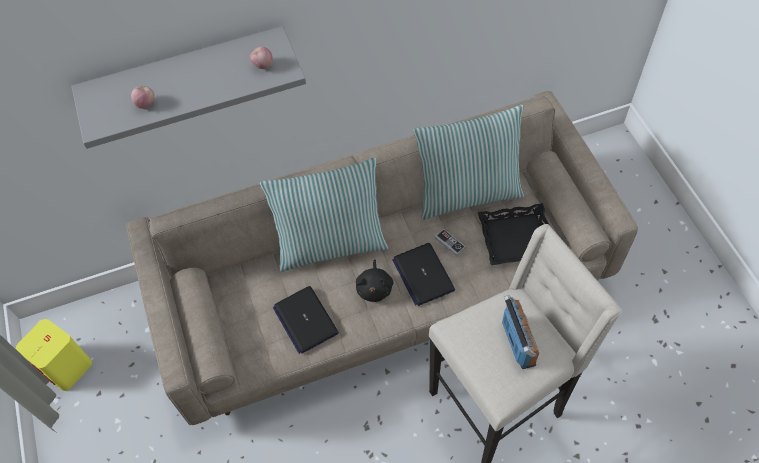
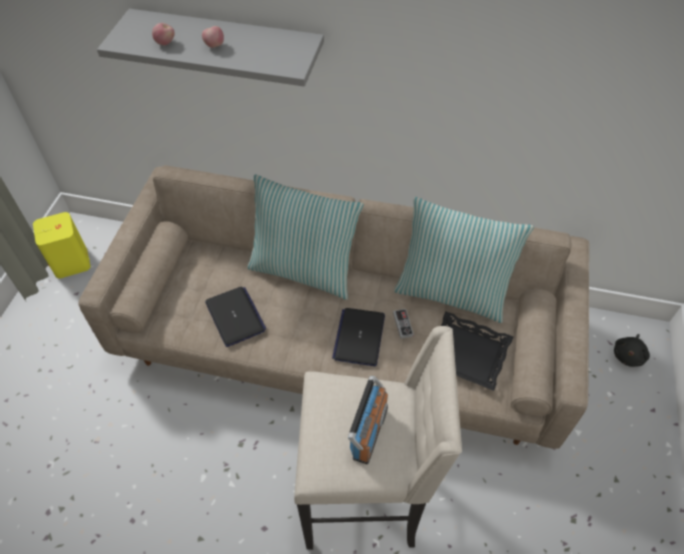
camera: 30 degrees right, 5 degrees down
apple [250,47,273,69] -> apple moved to [202,26,224,48]
laptop [273,286,339,354] -> laptop turned 150 degrees clockwise [205,287,267,347]
black plush toy [356,260,393,302] -> black plush toy moved to [614,334,650,367]

